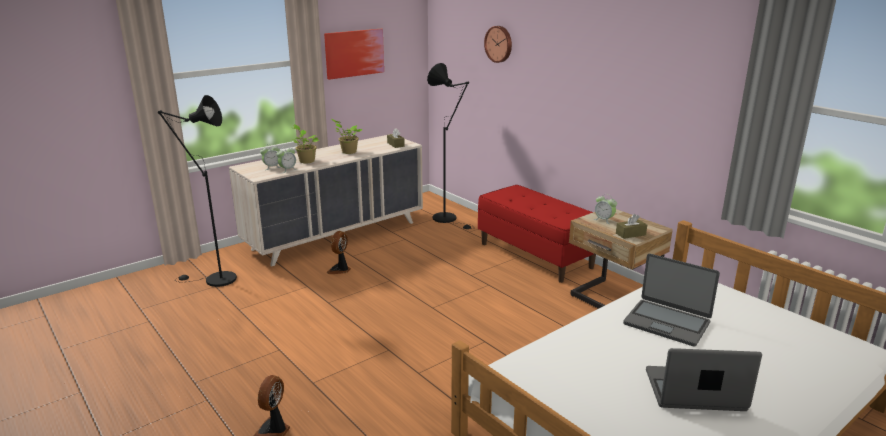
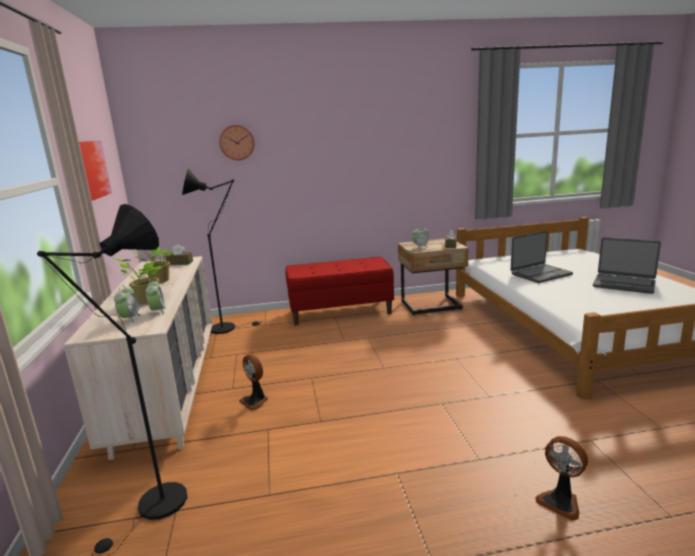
camera: 60 degrees left, 5 degrees down
laptop [646,348,762,411] -> laptop turned 90 degrees counterclockwise [593,238,661,294]

